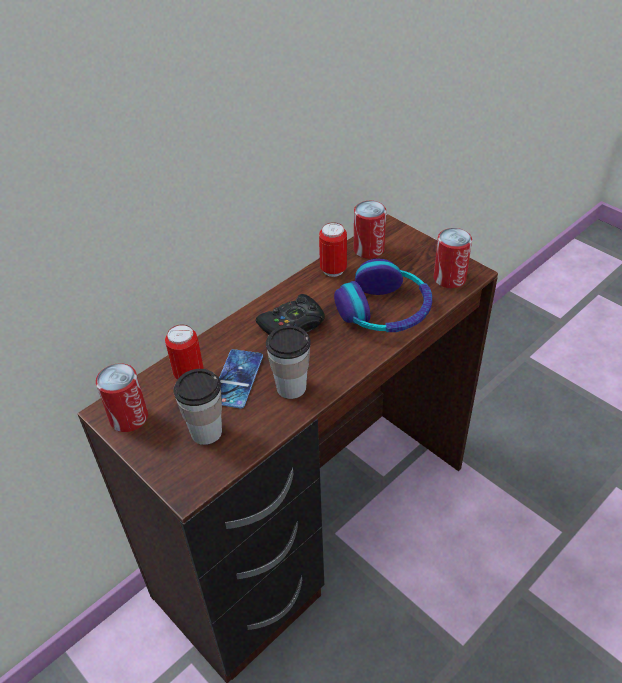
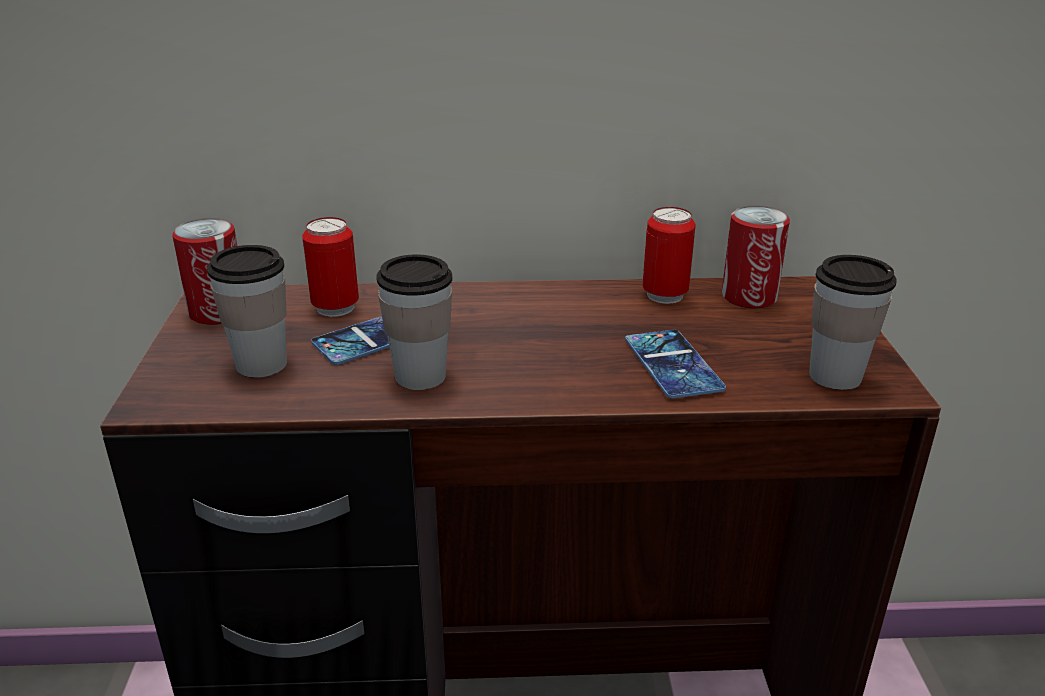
camera: 40 degrees right, 15 degrees down
black game controller [256,294,325,335] -> none
headphones [334,259,432,332] -> phone [625,330,726,398]
can [434,228,472,288] -> cup [809,255,897,390]

